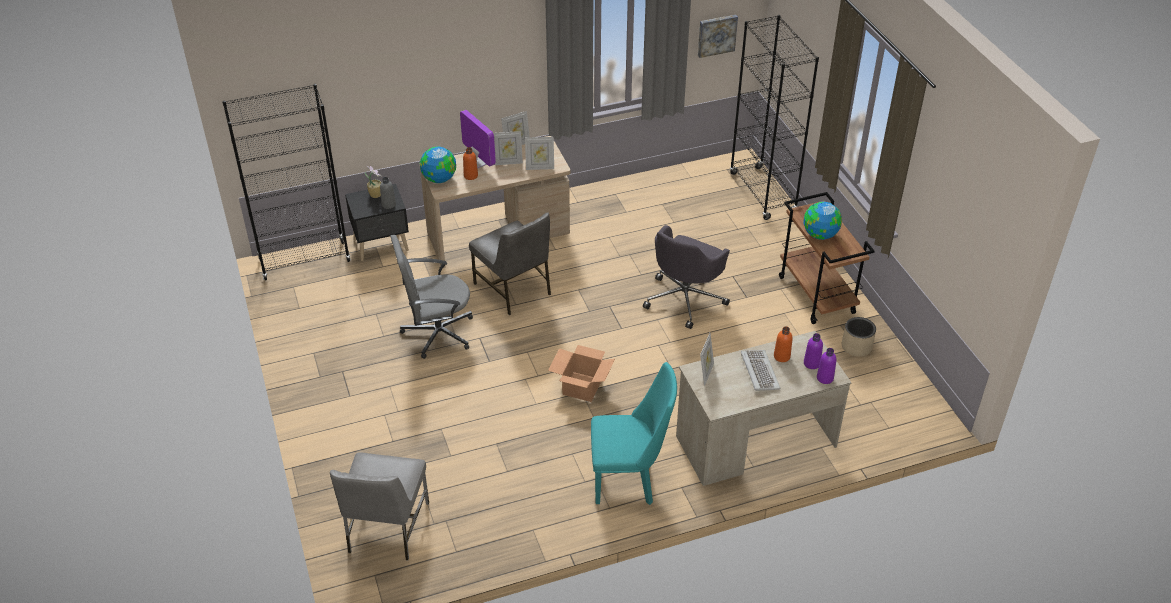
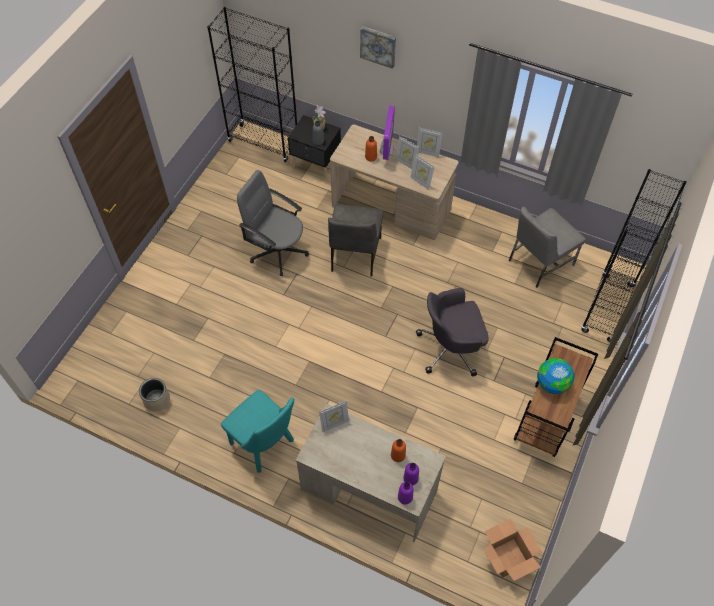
camera: 45 degrees right, 15 degrees up
grey chair [330,452,429,560] -> grey chair moved to [508,207,586,288]
globe [420,147,456,183] -> none
cardboard box [548,345,615,402] -> cardboard box moved to [483,519,542,581]
picture [698,15,738,58] -> picture moved to [360,26,396,69]
keyboard [741,350,780,391] -> none
beige planter [842,317,876,356] -> beige planter moved to [139,378,170,411]

